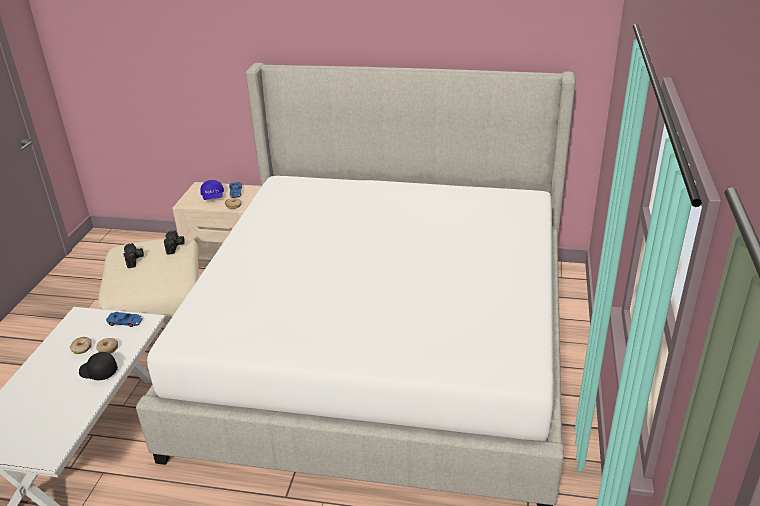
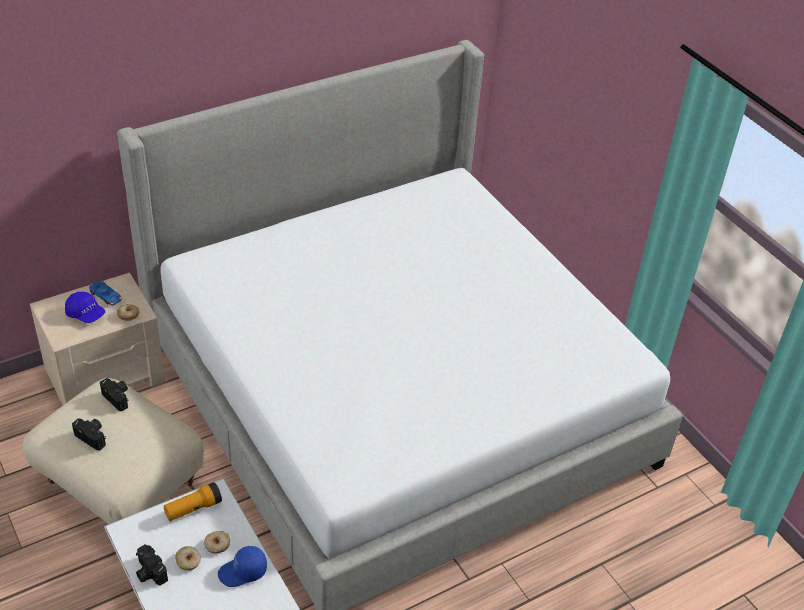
camera: 45 degrees left, 10 degrees up
black cap [79,352,118,380] -> blue cap [218,546,267,587]
blue toy car [106,312,143,327] -> flashlight [164,482,222,521]
none -> camera [136,544,168,586]

